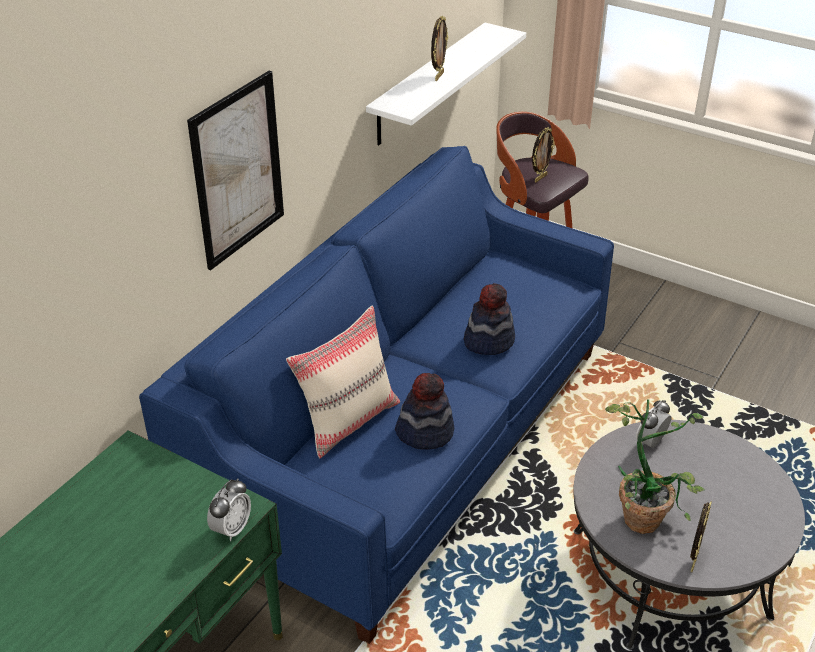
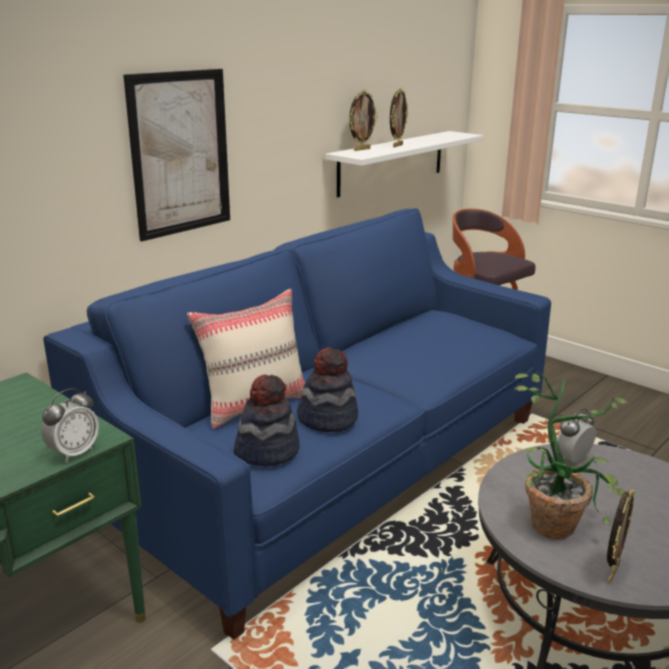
camera: 10 degrees right, 15 degrees down
hat [464,283,515,355] -> hat moved to [234,375,300,467]
picture frame [532,127,555,182] -> picture frame moved to [349,90,378,151]

